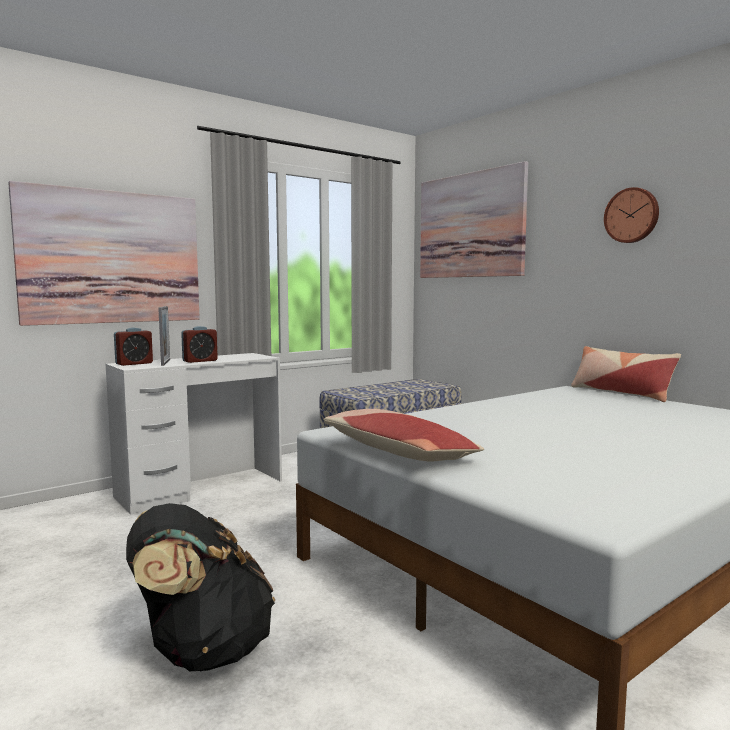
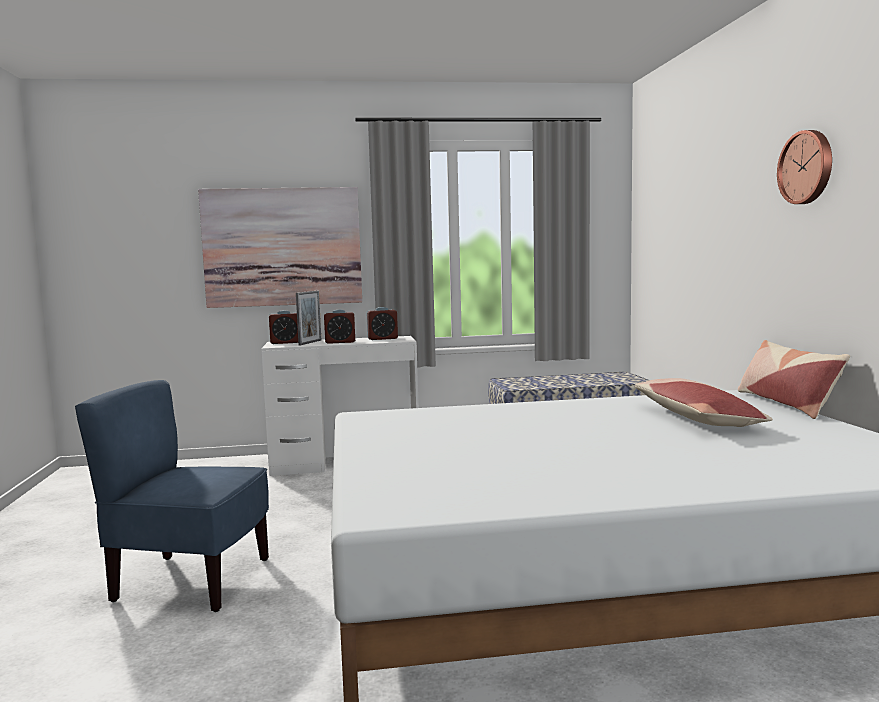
camera: 30 degrees right, 0 degrees up
black backpack [126,503,275,671] -> blue chair [75,380,269,612]
pillow [324,409,484,461] -> pillow moved to [635,378,773,427]
picture [420,161,528,278] -> none
none -> alarm clock [367,307,398,340]

